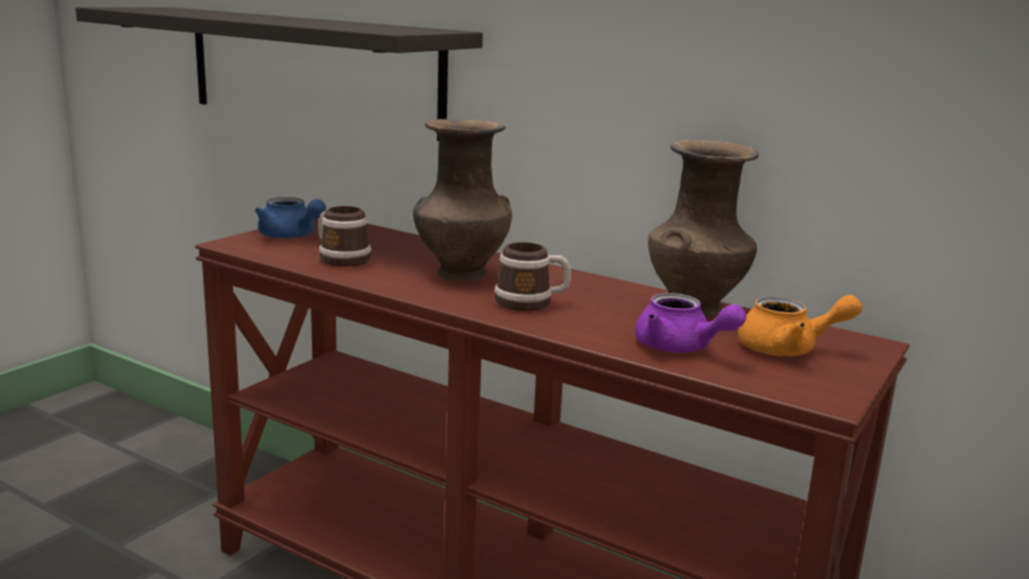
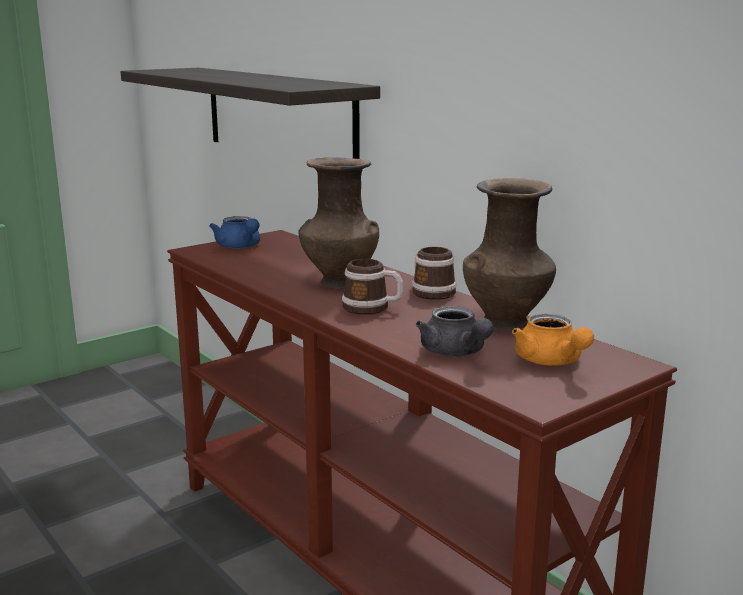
camera: 20 degrees right, 0 degrees up
mug [318,206,371,266] -> mug moved to [412,247,457,300]
purple teapot [635,293,746,353] -> grey teapot [416,306,494,356]
orange teapot [738,295,862,356] -> orange teapot turned 45 degrees clockwise [512,314,594,366]

